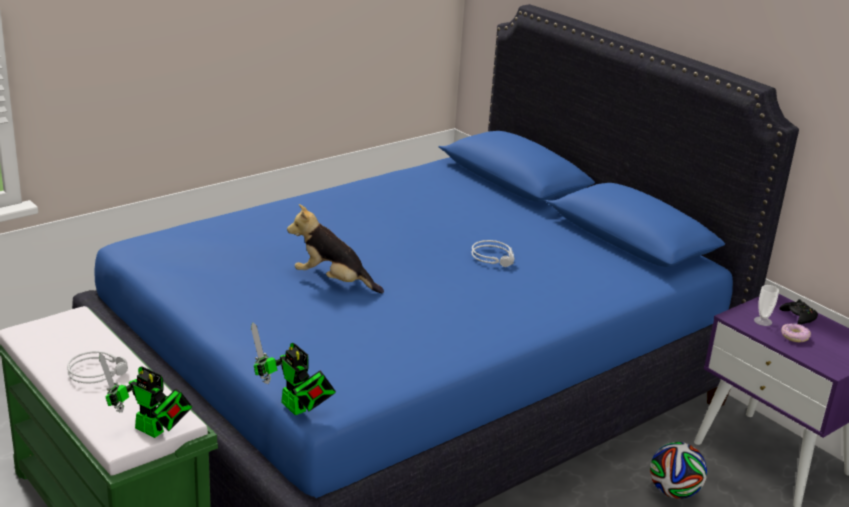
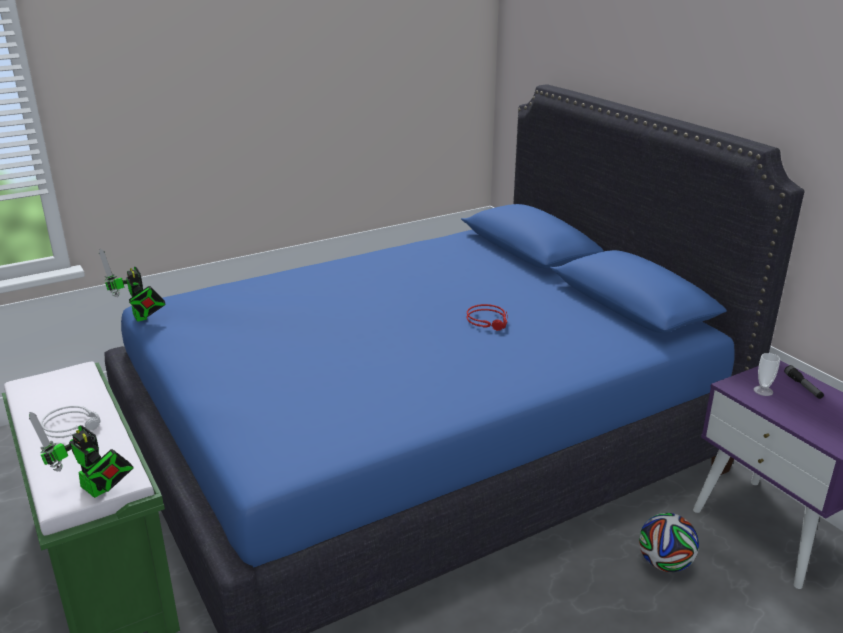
camera: 10 degrees right, 0 degrees up
toy robot [251,322,336,415] -> toy robot moved to [99,249,166,322]
plush toy [287,204,384,293] -> none
grey headphones [471,240,515,267] -> red headphones [467,304,507,331]
black game controller [779,299,818,324] -> flashlight [784,365,824,399]
donut [781,323,811,342] -> none

